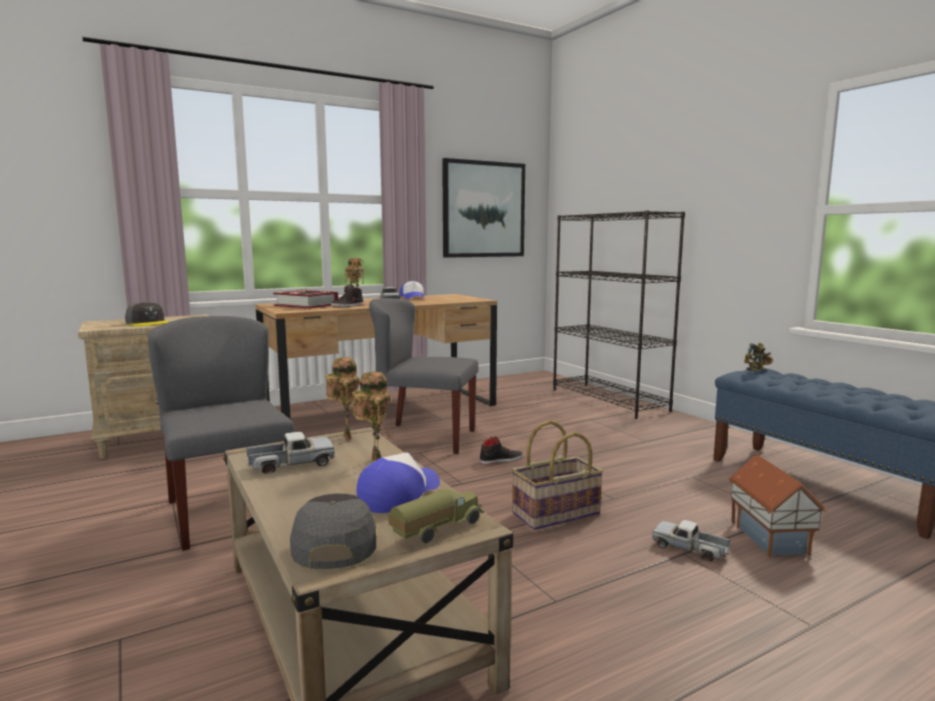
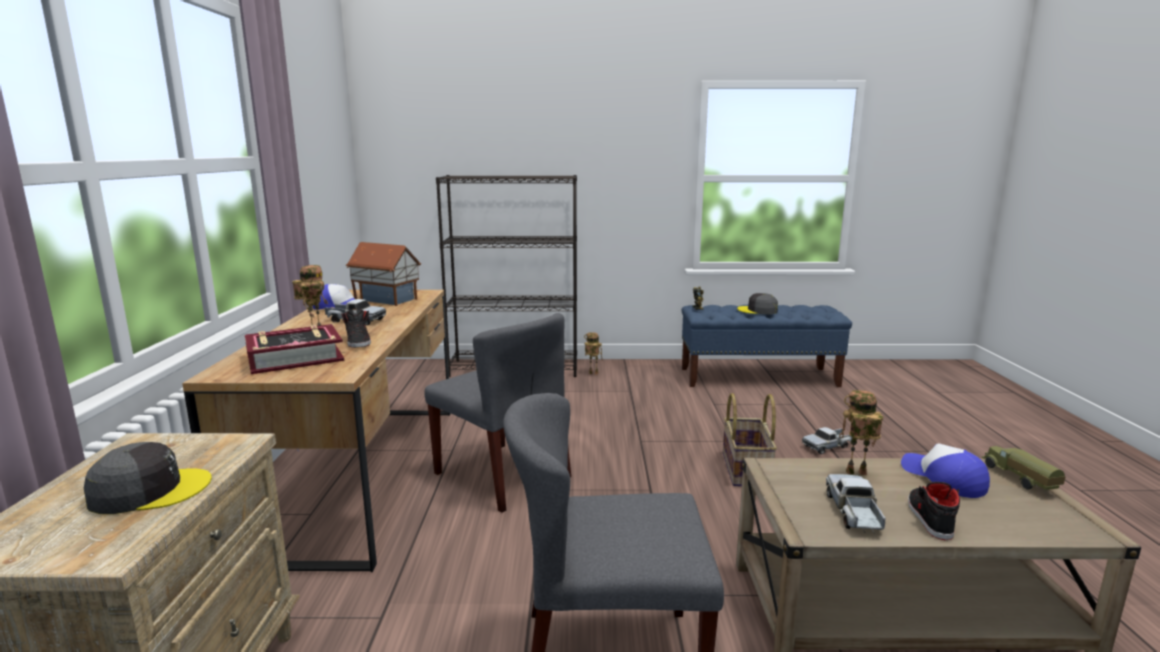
camera: 60 degrees left, 5 degrees up
grey cap [290,494,377,569] -> grey cap moved to [737,293,778,314]
toy robot [325,357,360,441] -> toy robot moved to [584,332,603,375]
grey chair [369,298,478,454] -> grey chair turned 90 degrees counterclockwise [424,313,571,513]
picture [442,158,525,258] -> none
black shoe [479,436,523,465] -> black shoe moved to [908,482,960,540]
toy house [729,454,827,557] -> toy house moved to [346,242,421,306]

